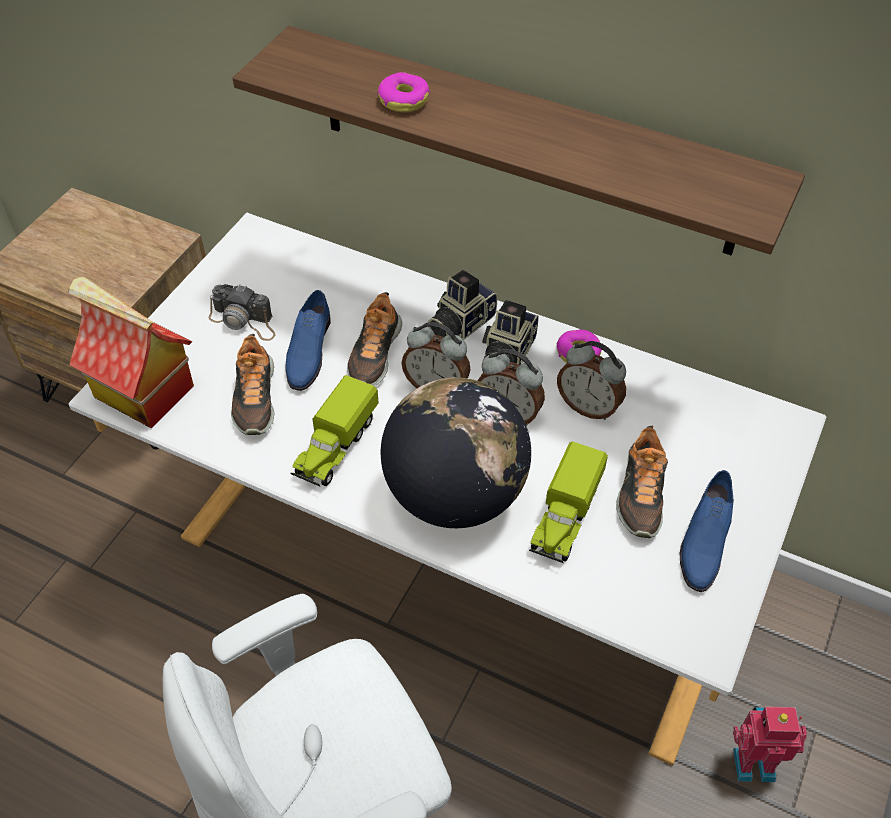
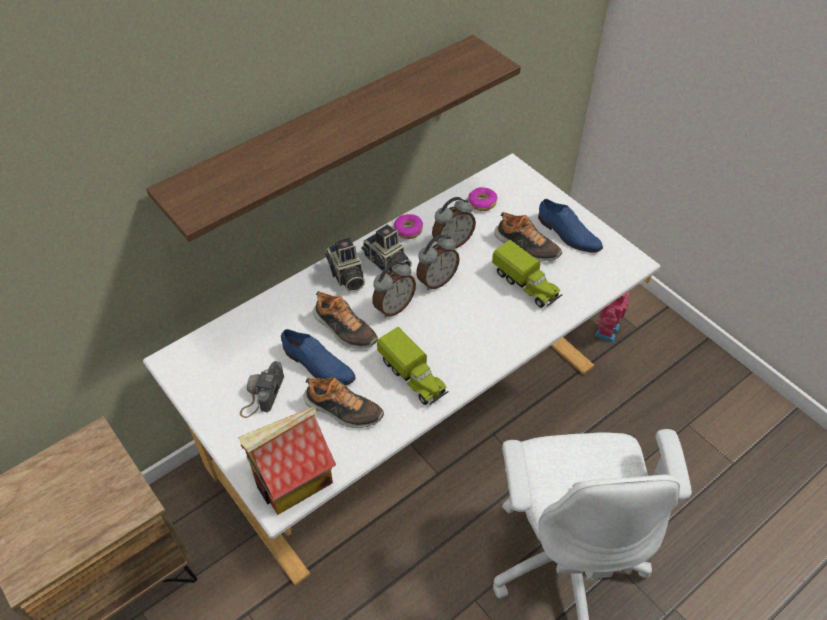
camera: 65 degrees left, 0 degrees up
camera [209,284,275,341] -> camera turned 150 degrees clockwise [240,361,284,418]
donut [377,72,430,112] -> donut moved to [468,187,498,211]
globe [381,378,531,528] -> none

